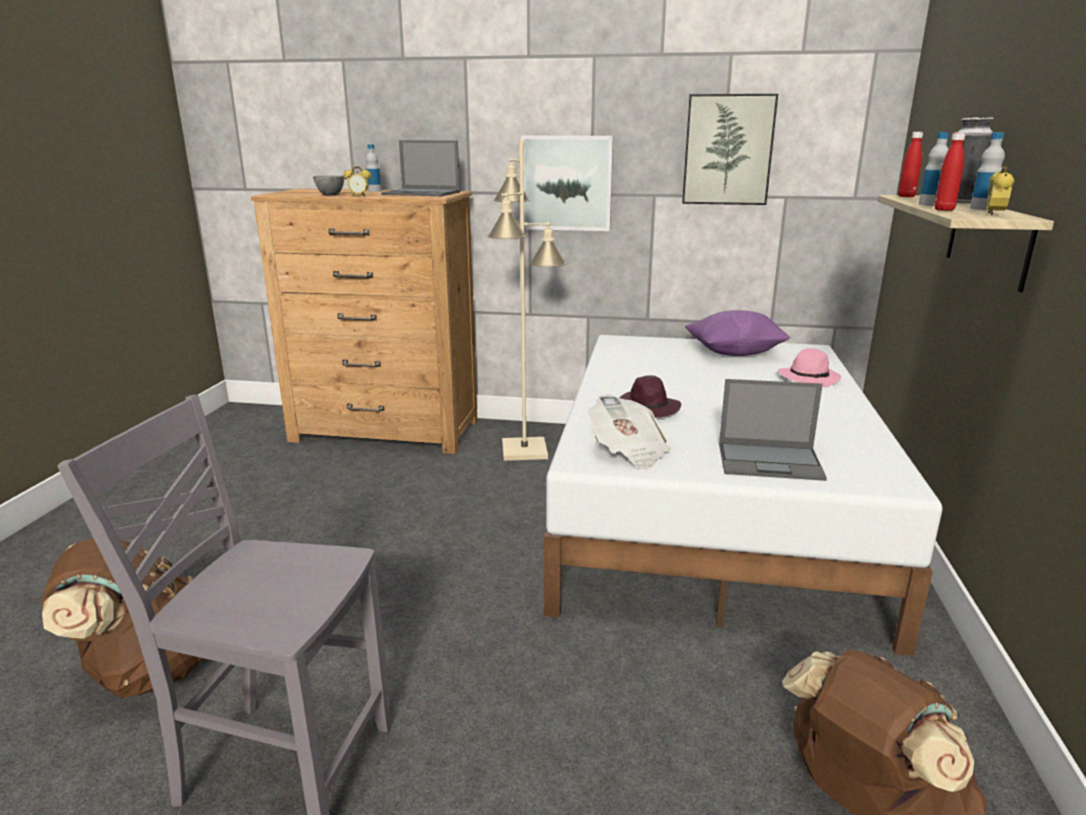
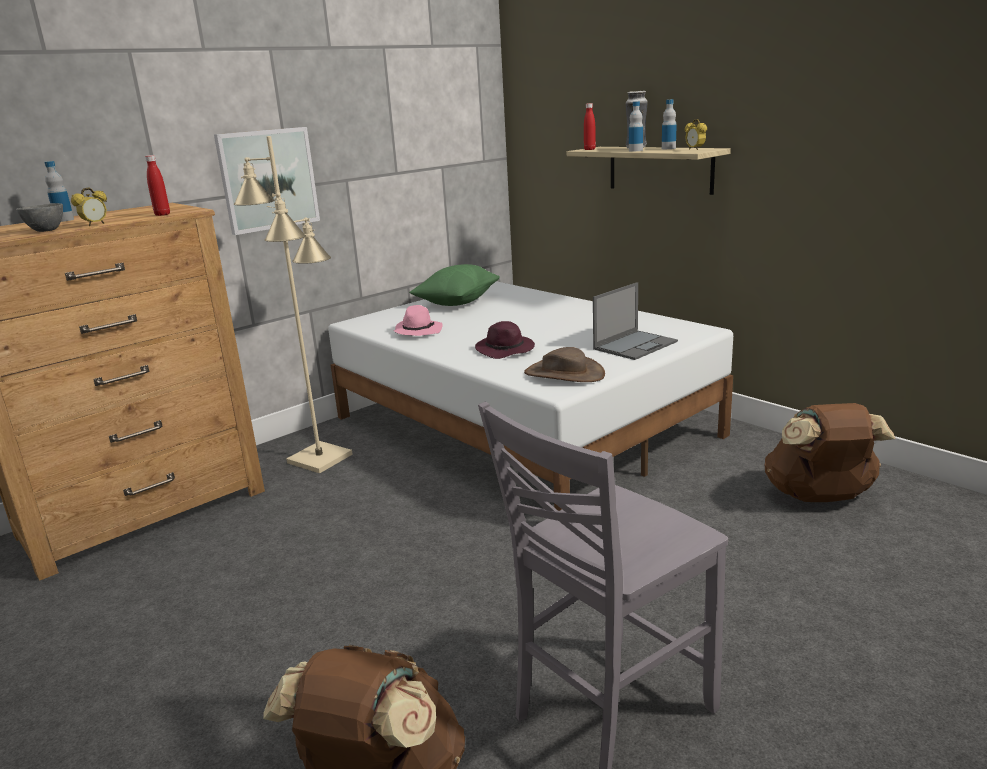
camera: 50 degrees left, 0 degrees up
laptop [381,140,460,196] -> none
newspaper [588,394,671,470] -> brown hat [524,347,605,382]
picture [682,94,778,205] -> none
purple pillow [685,310,790,356] -> green pillow [409,264,500,306]
pink hat [778,348,841,387] -> pink hat moved to [393,305,443,336]
red bottle [934,132,966,211] -> red bottle moved to [145,155,170,216]

